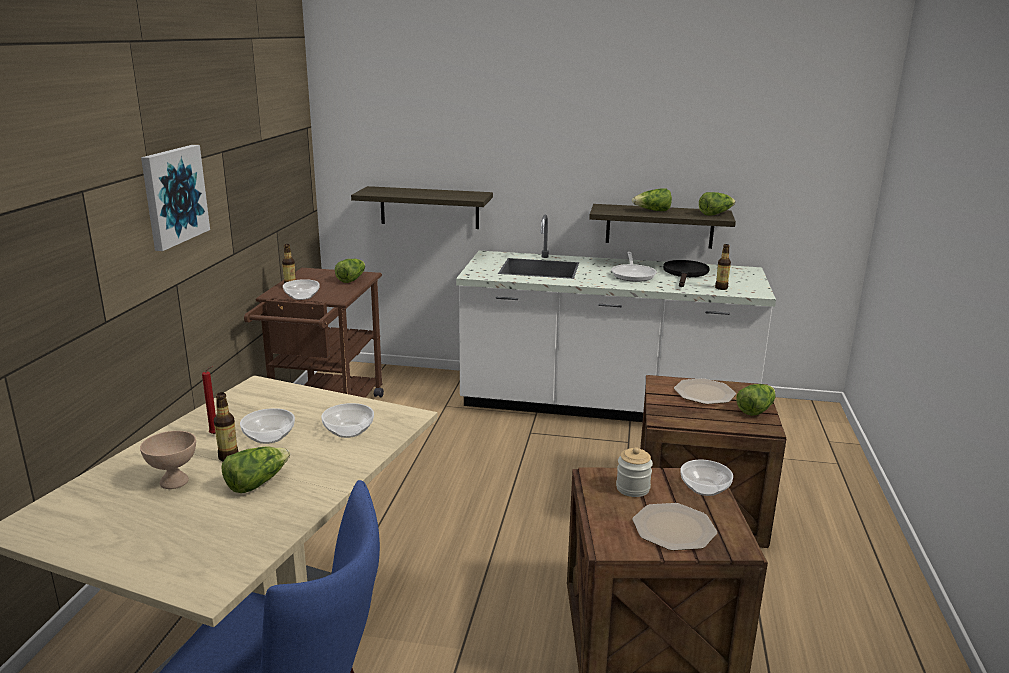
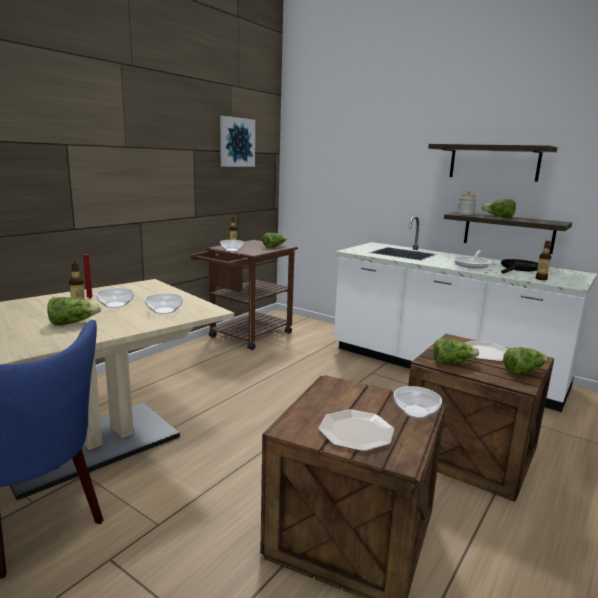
camera: 25 degrees right, 5 degrees down
beige bowl [140,431,196,489] -> none
picture [141,145,210,251] -> picture moved to [220,116,255,167]
shelf [351,186,493,229] -> shelf moved to [428,144,557,182]
jar [616,447,653,497] -> jar moved to [457,191,477,215]
lettuce [699,192,736,216] -> lettuce moved to [433,338,479,365]

